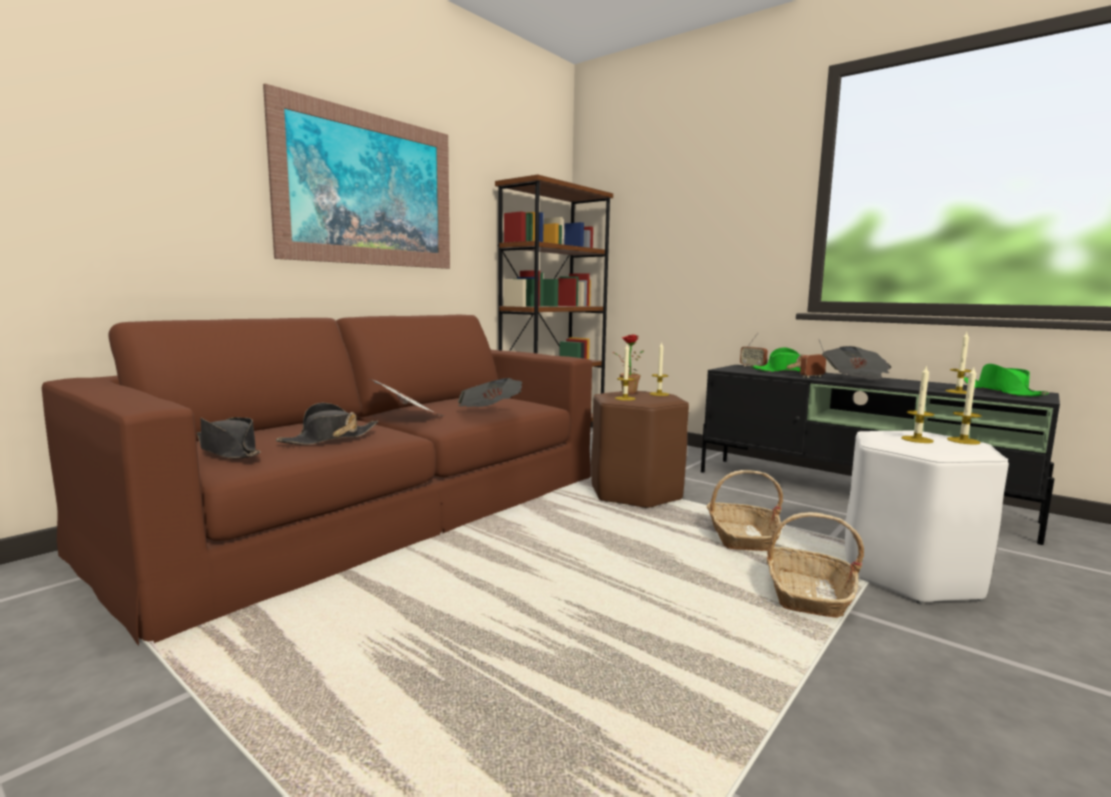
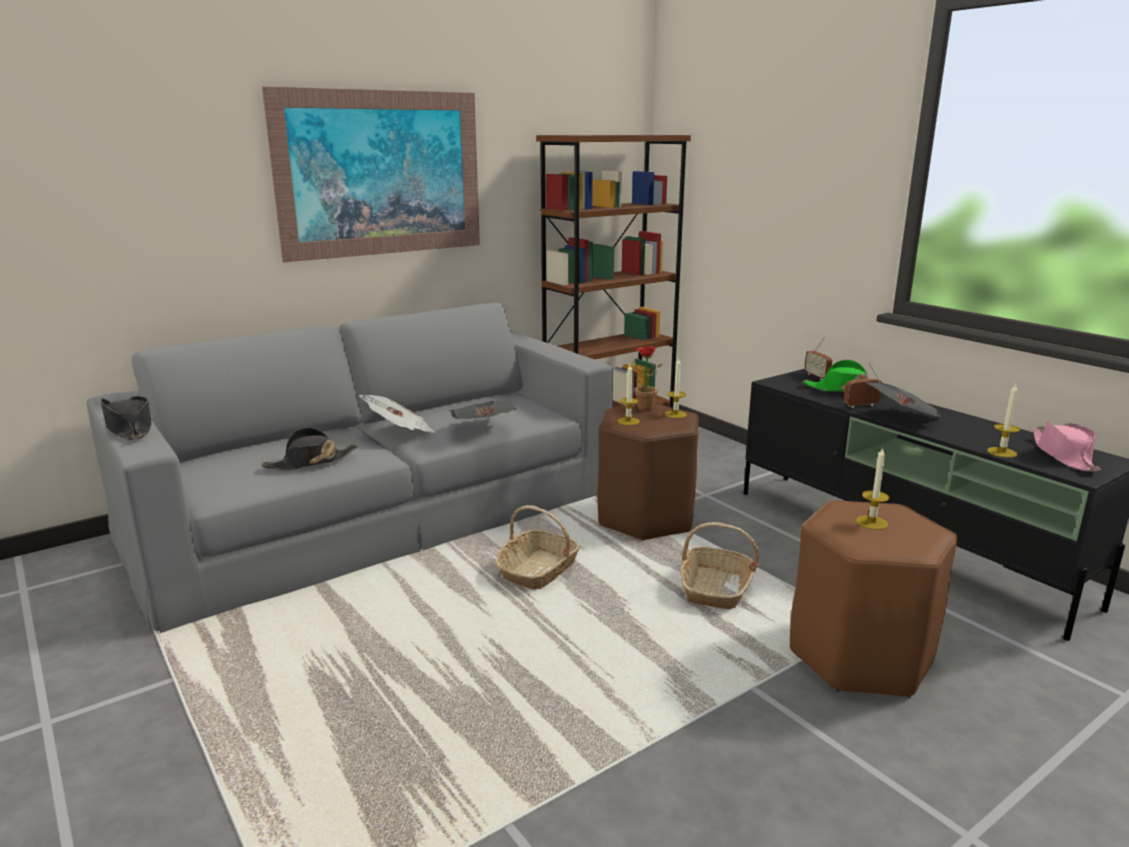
camera: 15 degrees right, 10 degrees up
brown sofa [42,315,592,645] -> grey sofa [87,303,613,633]
black hat [197,417,260,459] -> black hat moved to [100,396,152,440]
basket [767,512,864,618] -> basket moved to [495,505,580,590]
white stool [845,431,1009,604] -> brown stool [790,500,958,698]
candle [947,366,982,445] -> none
green hat [964,364,1049,396] -> pink hat [1033,421,1101,472]

